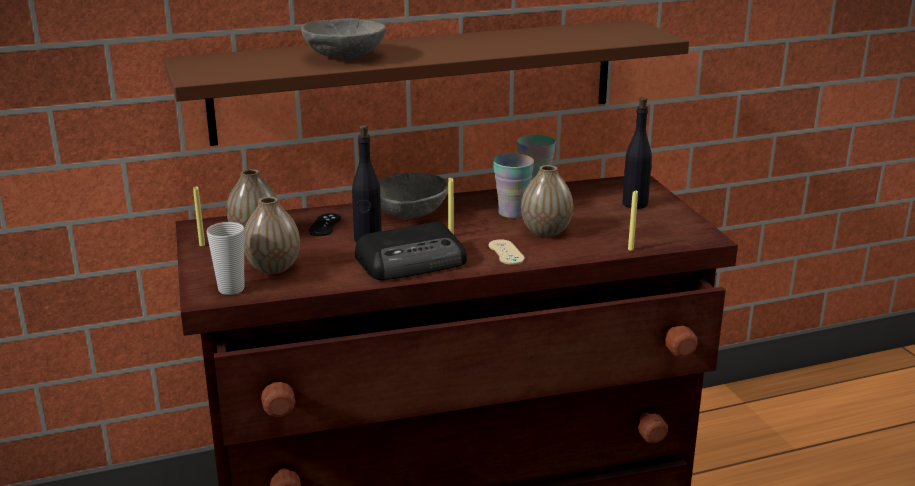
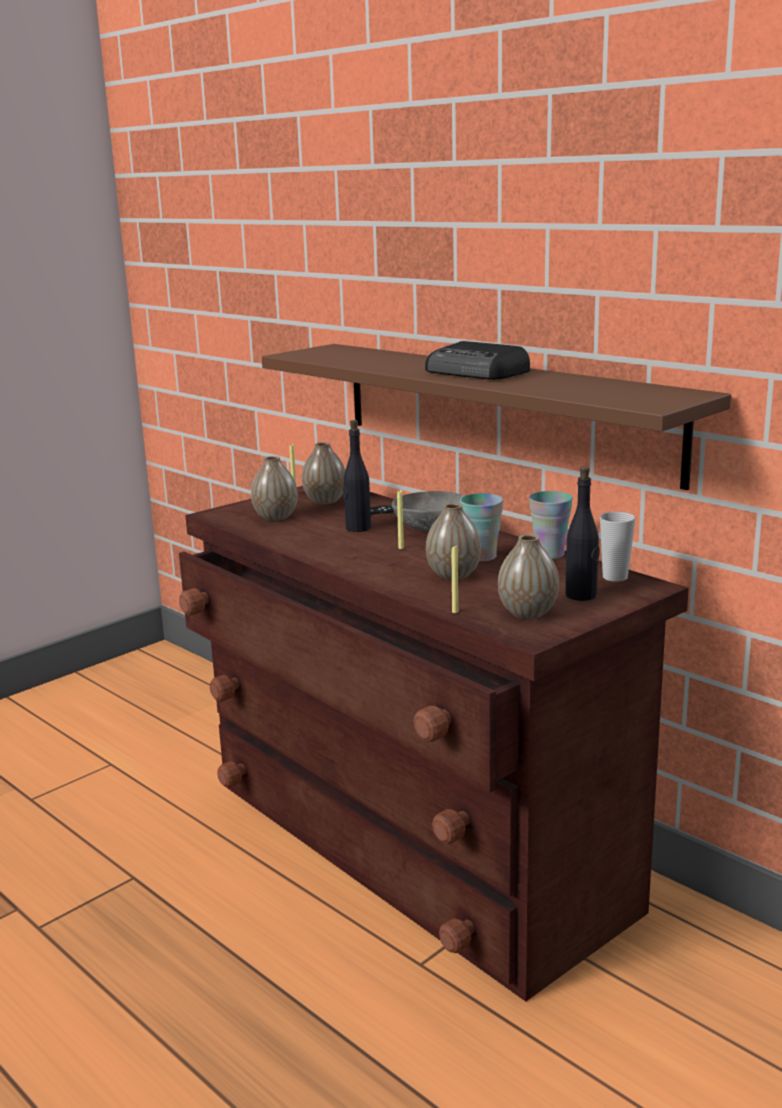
camera: 65 degrees right, 5 degrees down
cup [206,222,244,295] -> cup moved to [600,512,636,582]
grey bowl [301,18,386,59] -> none
radio [355,222,467,280] -> radio moved to [425,341,530,380]
beige game controller [489,239,525,265] -> none
none -> vase [498,534,559,619]

